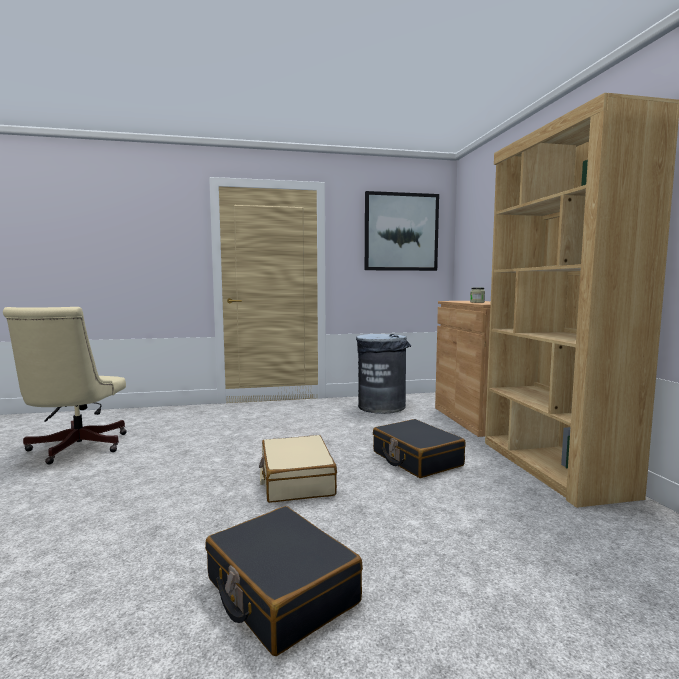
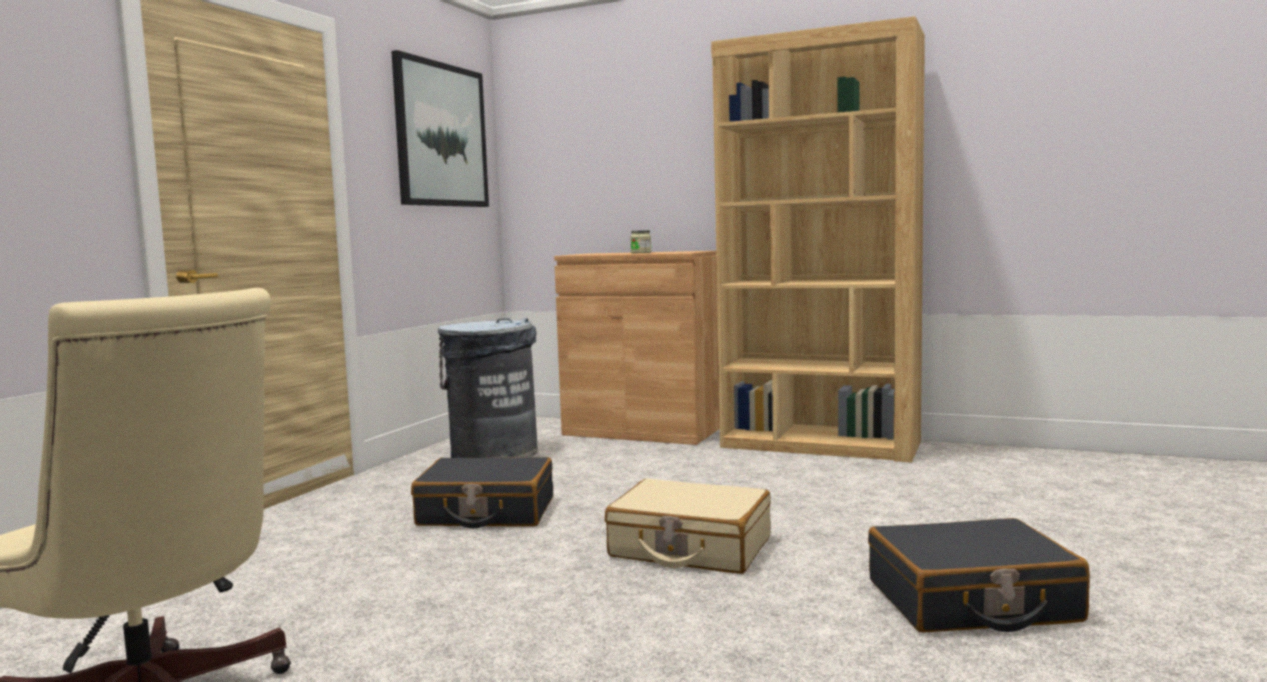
camera: 55 degrees left, 0 degrees up
black suitcase [373,419,466,478] -> black suitcase moved to [411,457,553,528]

